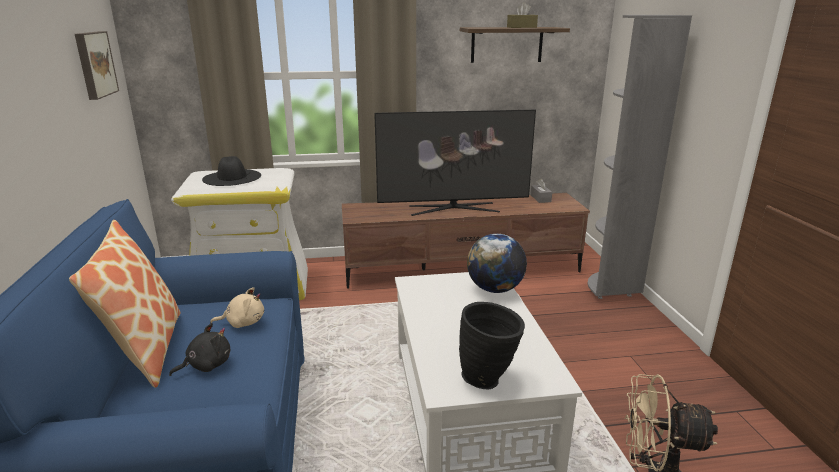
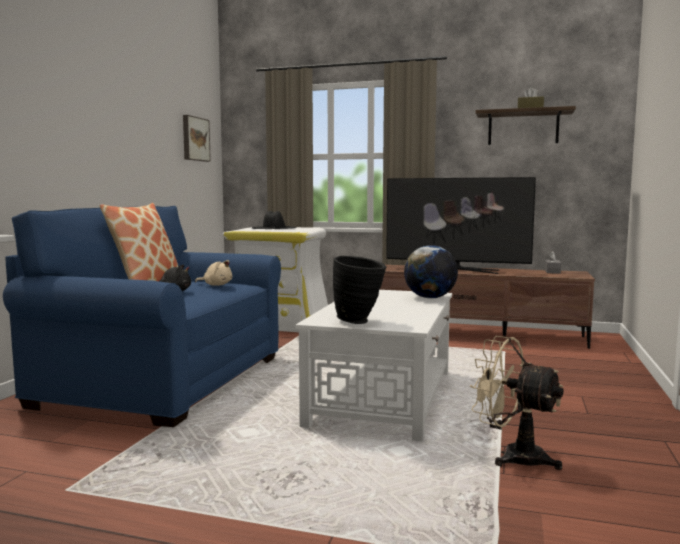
camera: 25 degrees right, 15 degrees down
grey bookcase [588,15,692,299] -> none

